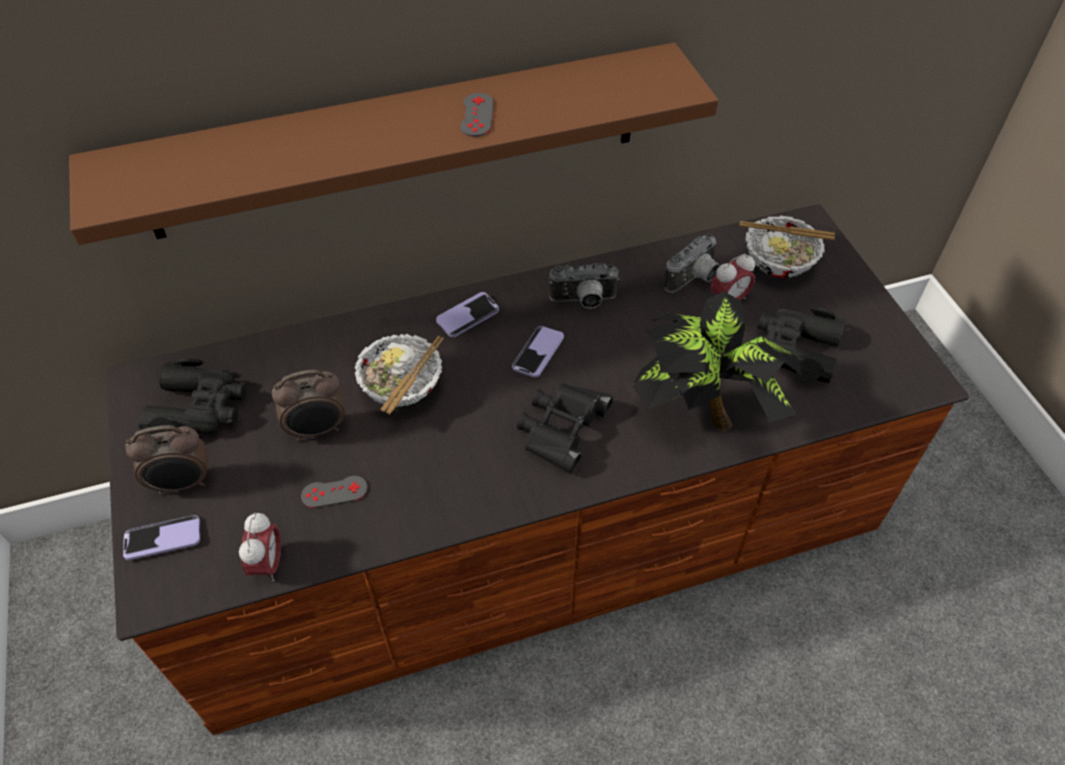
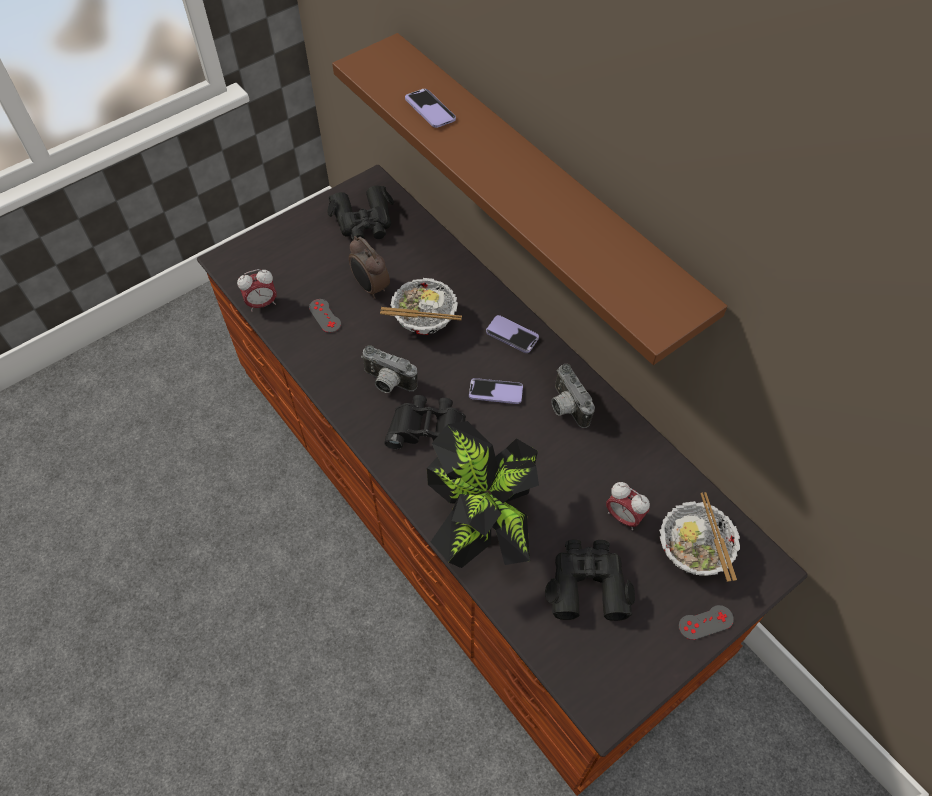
camera: 70 degrees right, 5 degrees up
phone [123,515,200,560] -> phone moved to [405,89,456,128]
alarm clock [125,425,208,495] -> none
grey game controller [460,93,494,137] -> grey game controller moved to [679,605,734,640]
camera [664,234,720,293] -> camera moved to [361,345,418,393]

